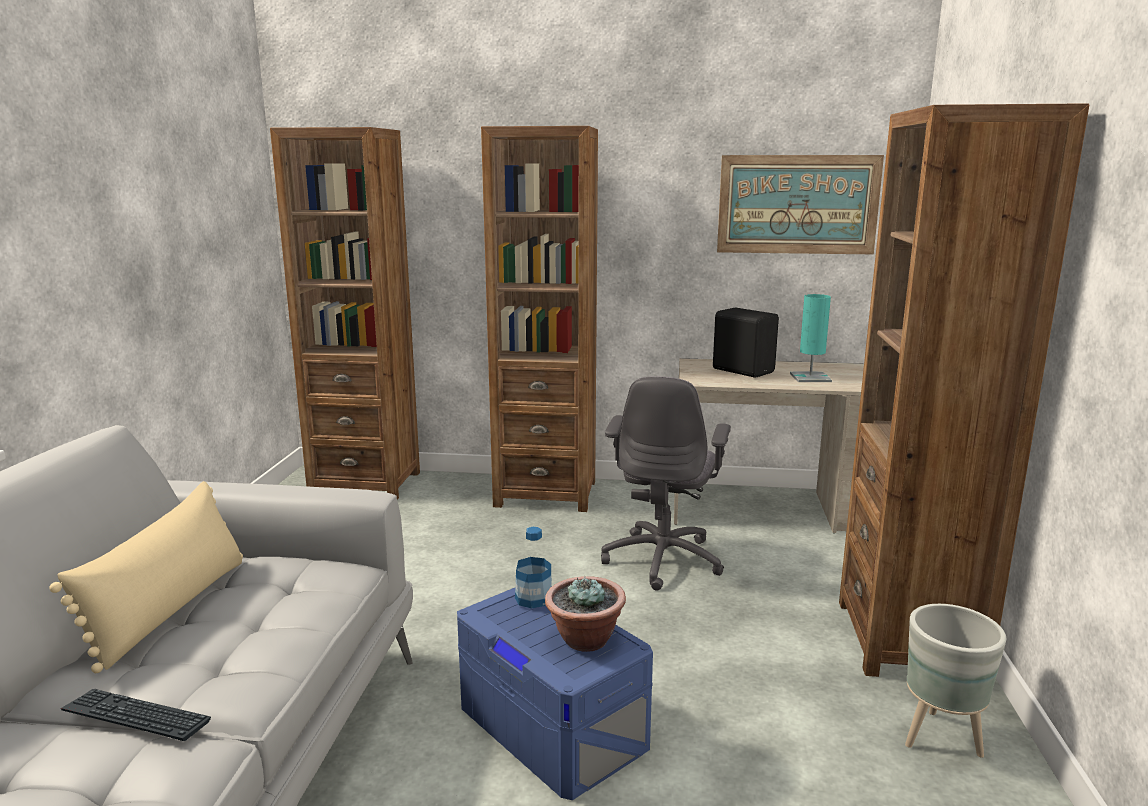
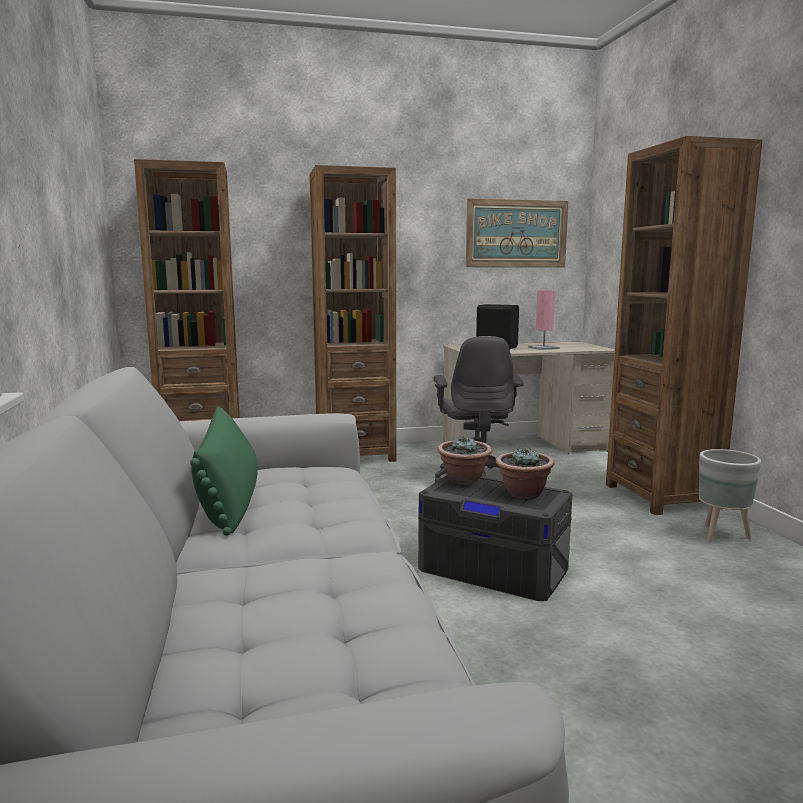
camera: 20 degrees left, 5 degrees down
beige pillow [49,481,243,673] -> green pillow [190,406,258,536]
keyboard [61,689,211,741] -> none
blue storage box [457,586,653,800] -> grey storage box [418,475,572,601]
bottle [515,527,551,608] -> potted plant [437,437,492,485]
turquoise table lamp [790,294,832,382] -> pink table lamp [528,290,560,350]

